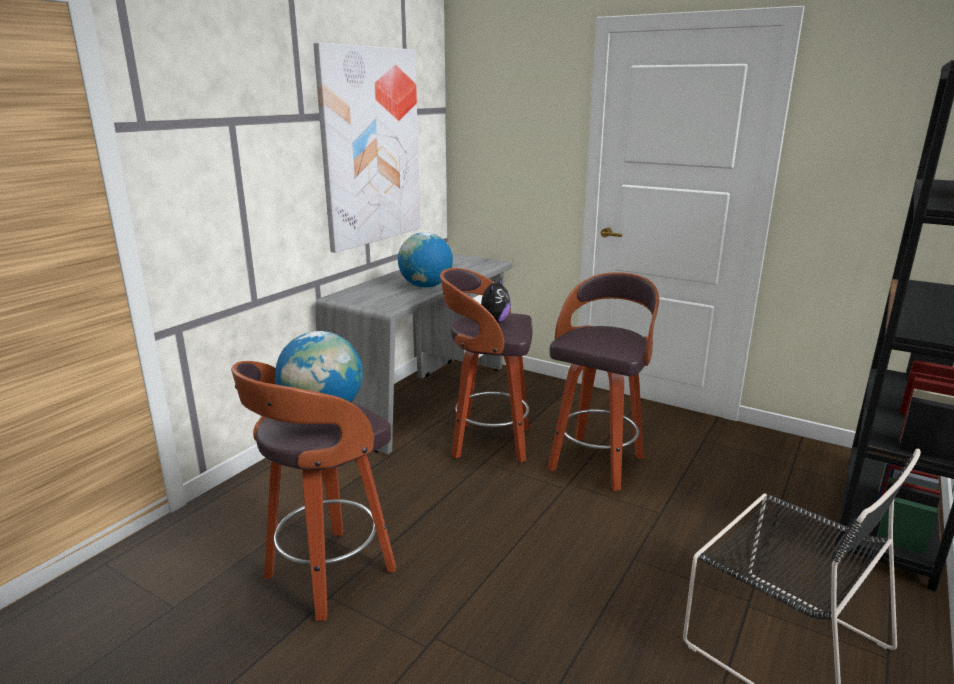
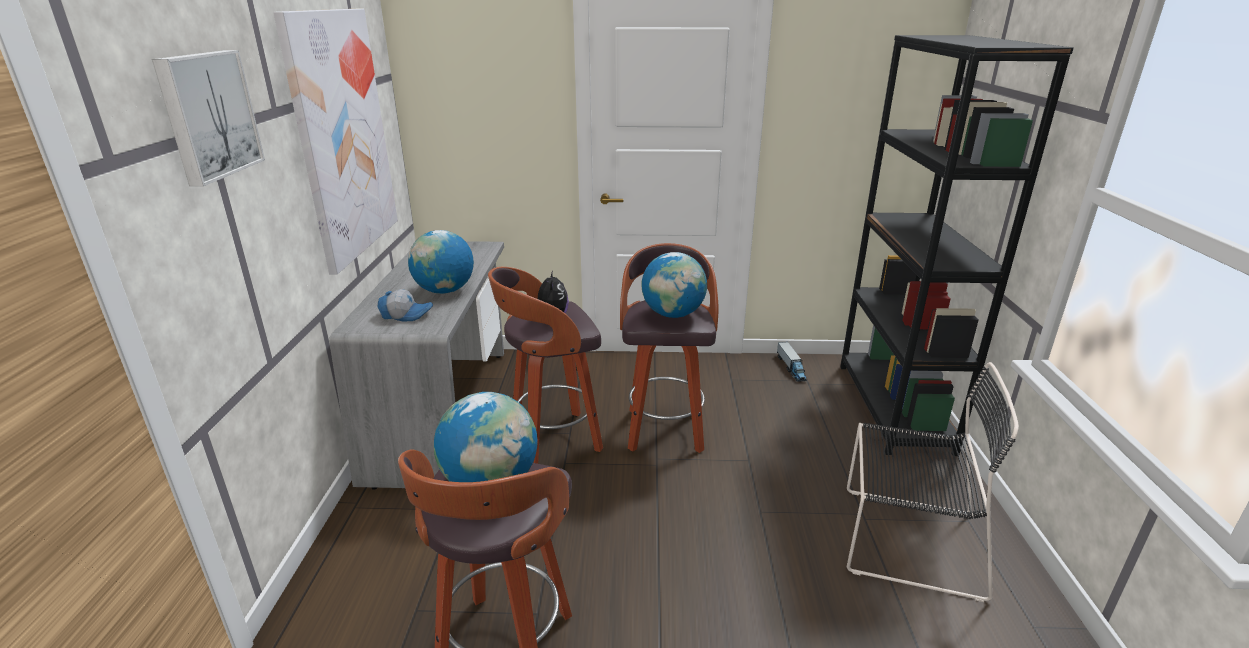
camera: 30 degrees left, 5 degrees up
none -> picture [152,50,265,186]
none -> cap [378,289,433,321]
none -> globe [641,252,707,318]
none -> toy truck [777,342,807,382]

